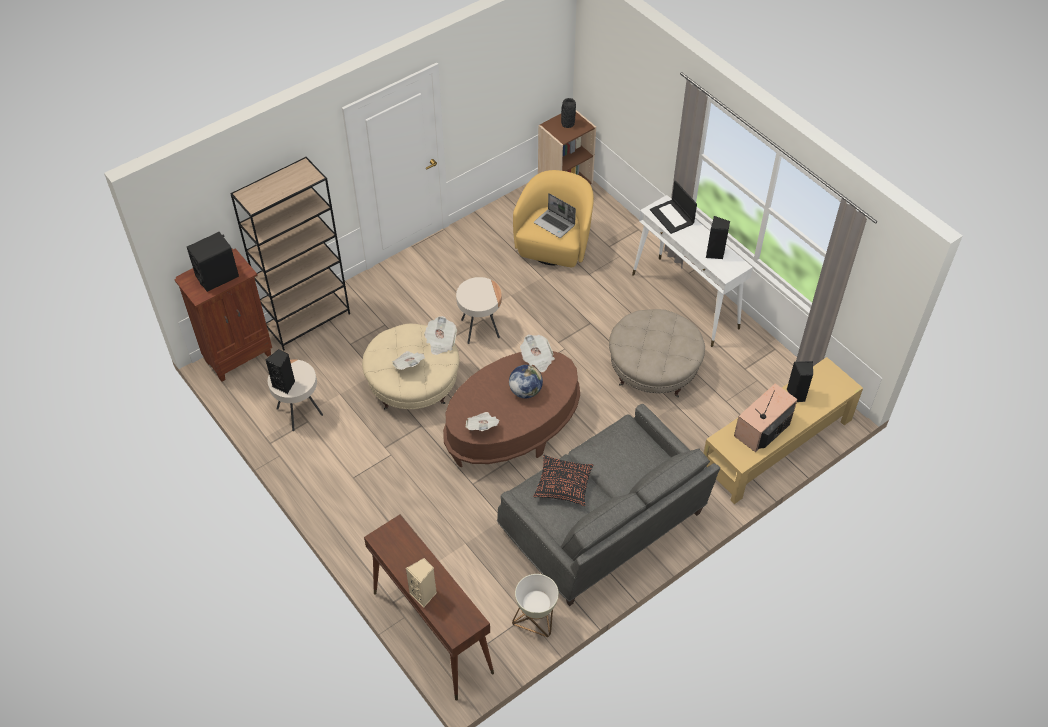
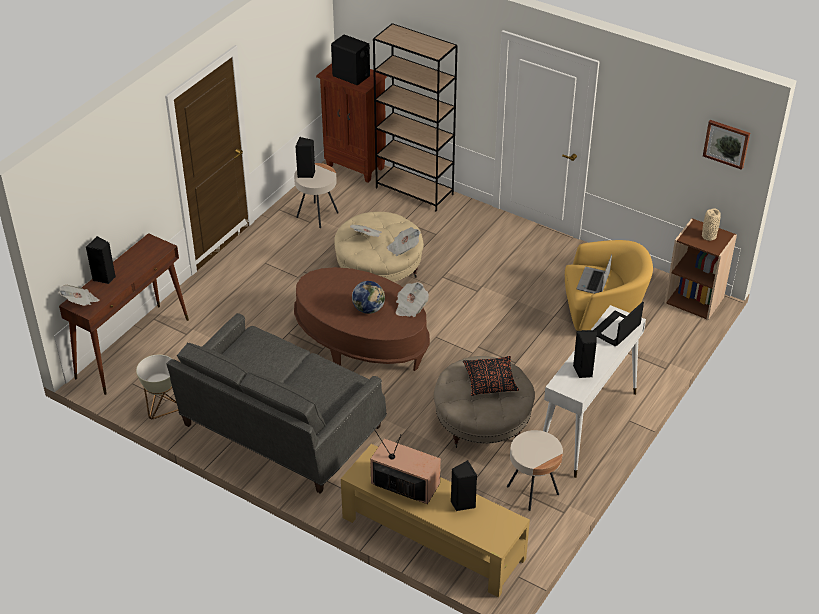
camera: 70 degrees right, 10 degrees down
beige speaker [406,558,437,608] -> black speaker [86,236,116,284]
beige side table [456,277,502,344] -> beige side table moved to [507,430,563,511]
newspaper [465,412,500,431] -> newspaper moved to [58,285,100,306]
black pillow [533,455,593,506] -> black pillow moved to [463,356,519,396]
black vase [561,98,576,128] -> beige vase [702,209,720,241]
none -> picture [703,120,750,170]

